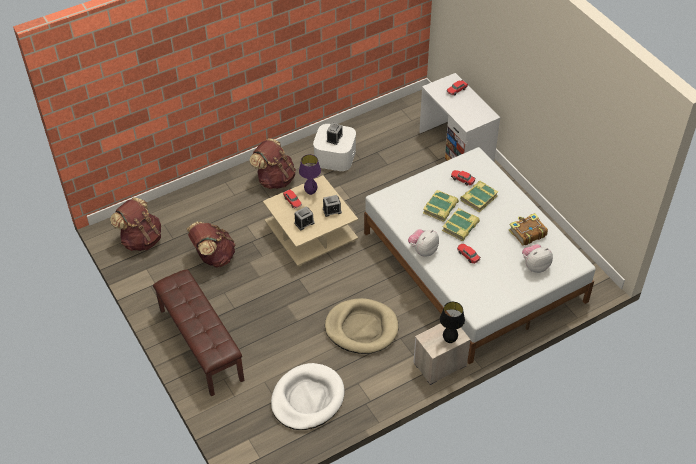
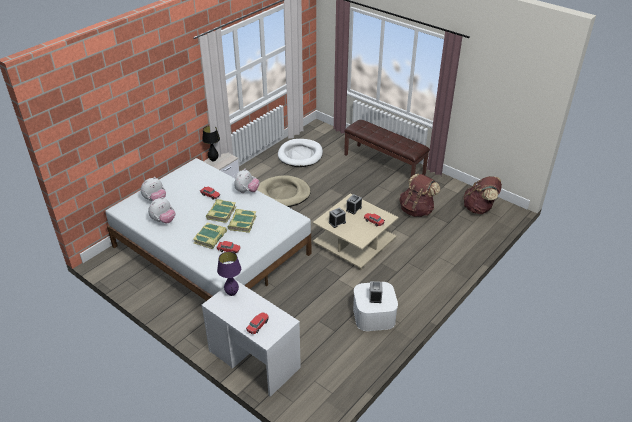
camera: 160 degrees right, 10 degrees down
brown backpack [249,138,296,189] -> none
purple table lamp [299,154,321,195] -> purple table lamp moved to [217,252,241,296]
book [509,213,548,245] -> plush toy [148,197,175,223]

